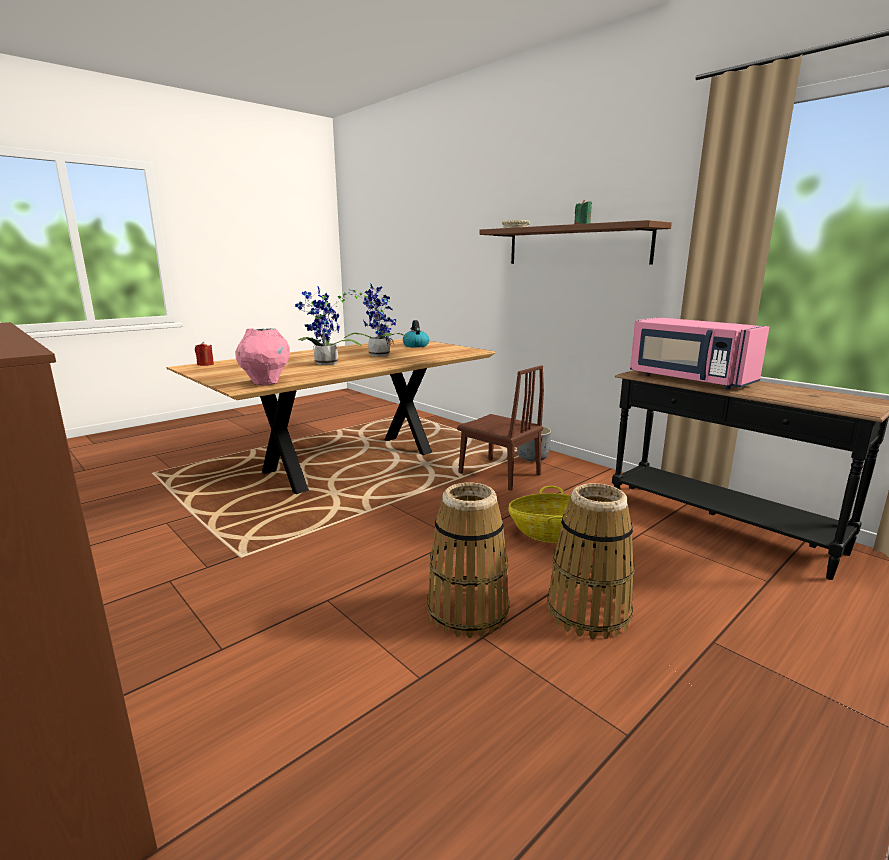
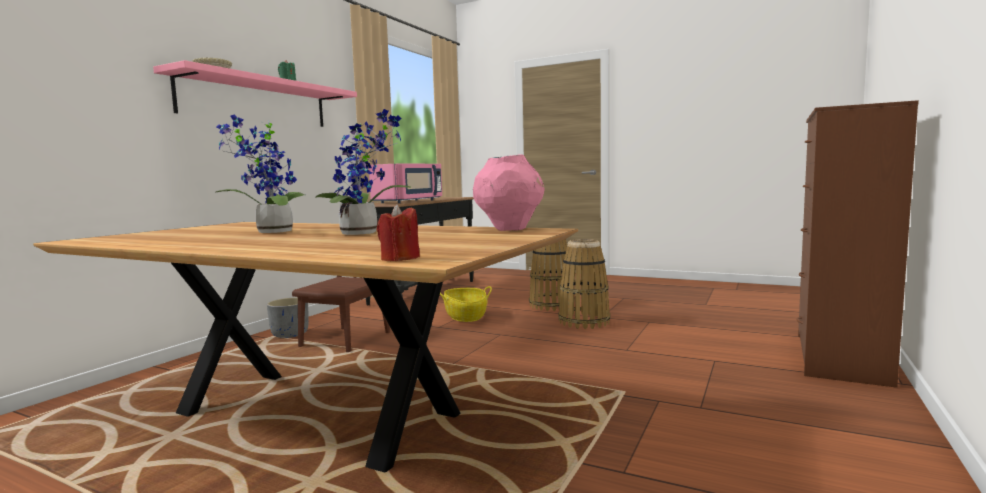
camera: 110 degrees left, 10 degrees down
kettle [403,320,429,348] -> none
brown shelf [479,220,672,265] -> pink shelf [153,60,357,127]

